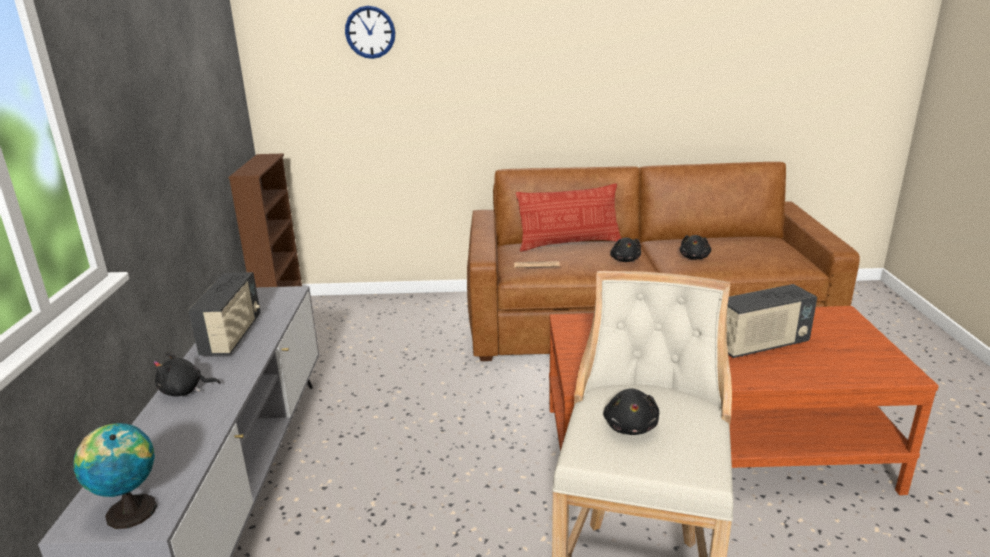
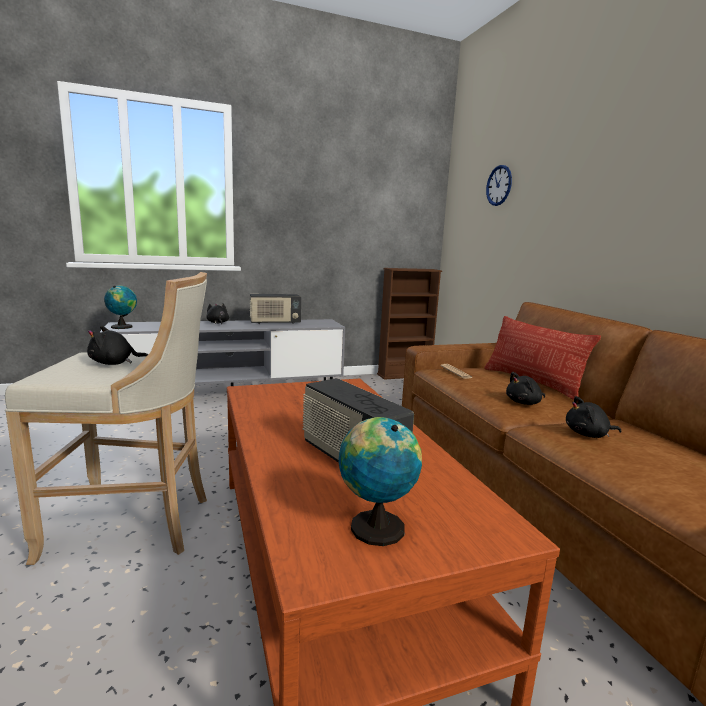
camera: 70 degrees right, 10 degrees down
none -> globe [338,417,422,546]

